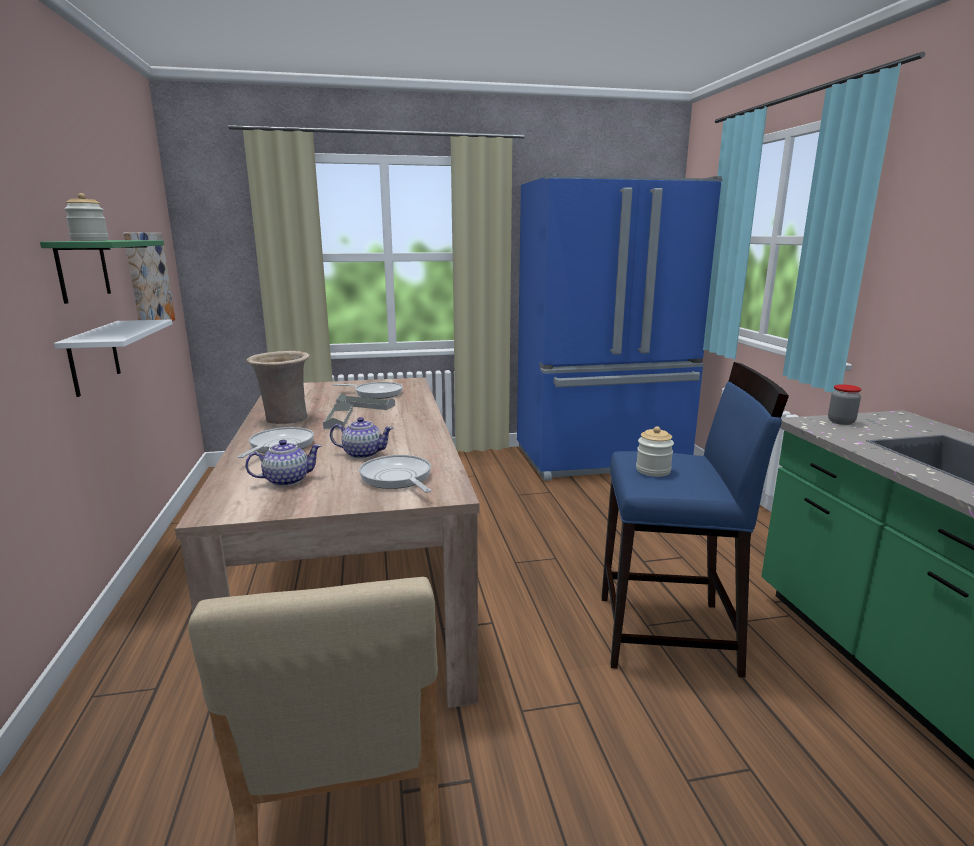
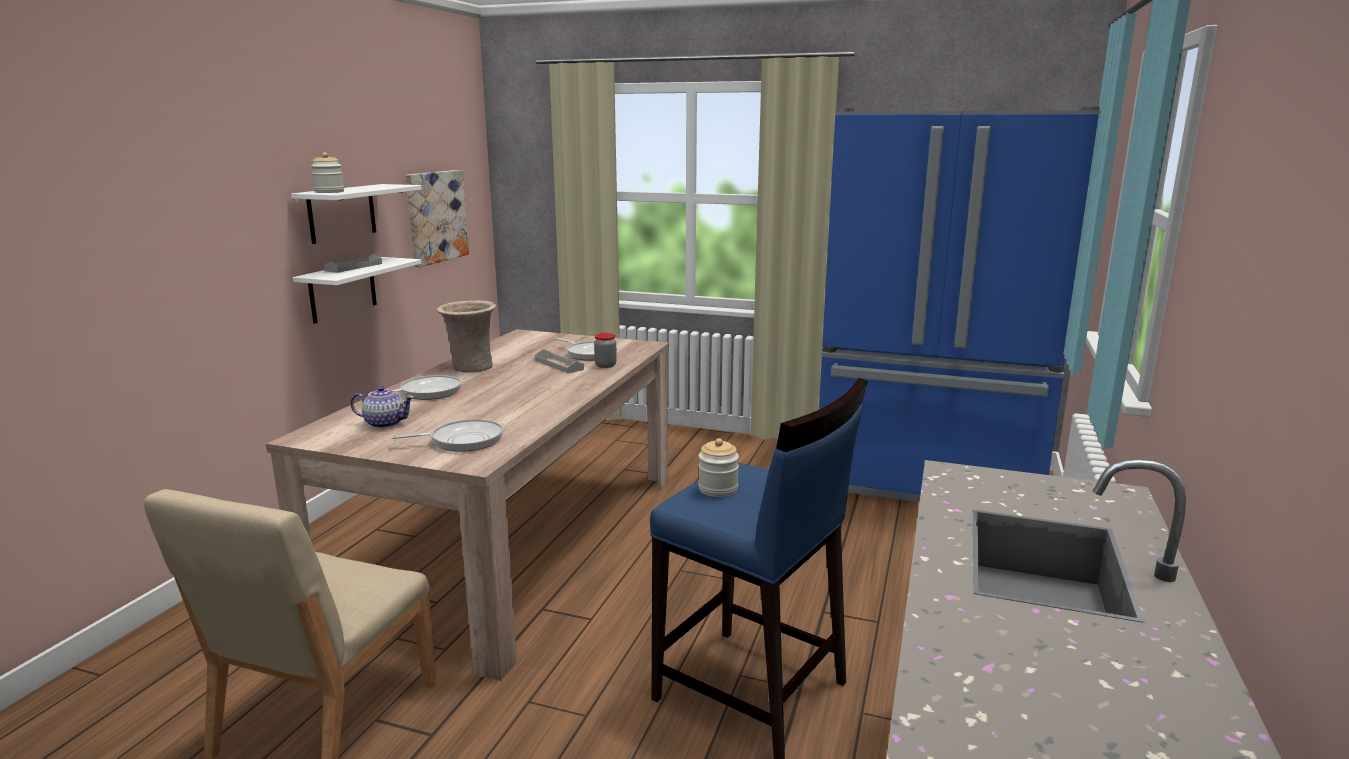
camera: 30 degrees right, 0 degrees up
green shelf [40,240,164,304] -> white shelf [291,184,422,244]
grey tray [323,401,353,429] -> grey tray moved to [324,253,382,273]
teapot [330,417,394,459] -> none
frying pan [359,455,432,493] -> frying pan turned 75 degrees clockwise [391,419,503,452]
jar [828,384,861,425] -> jar moved to [594,333,617,368]

